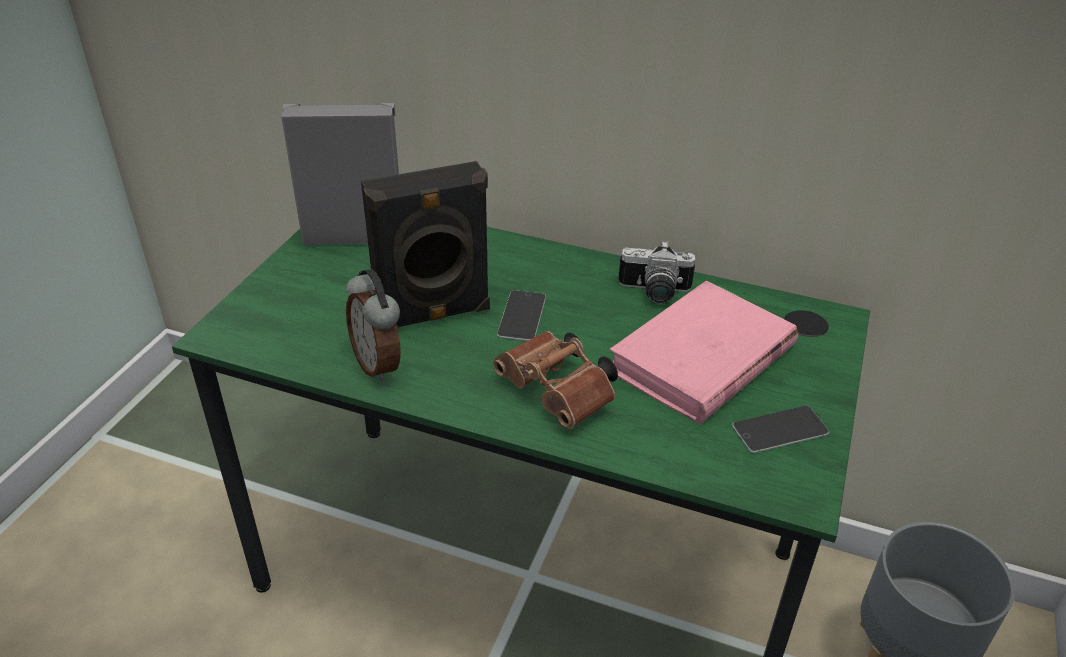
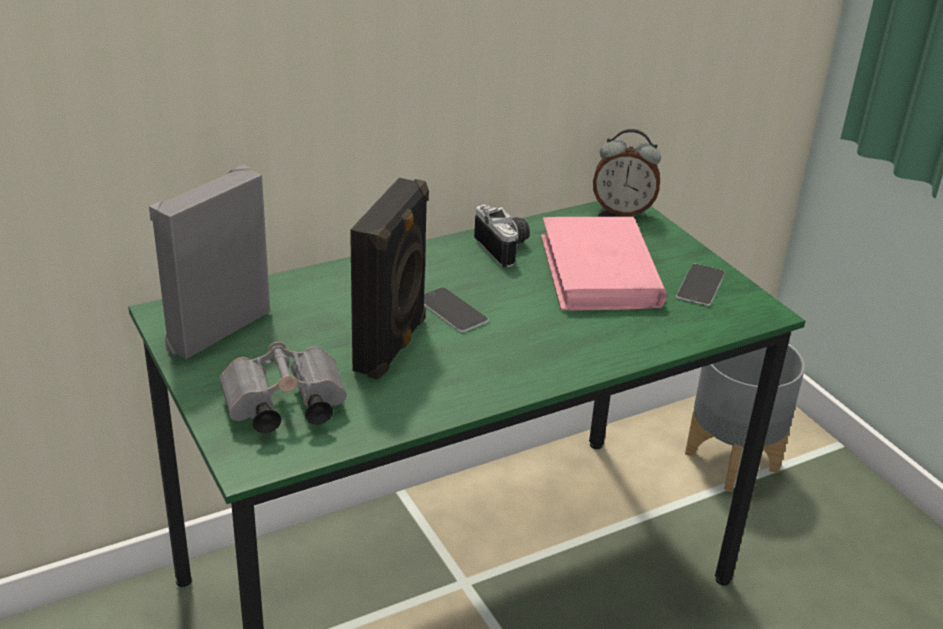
camera: 50 degrees left, 5 degrees down
alarm clock [346,269,401,383] -> alarm clock moved to [593,129,661,216]
brown binoculars [493,331,618,429] -> none
camera [618,241,695,304] -> camera turned 75 degrees counterclockwise [474,205,530,267]
none -> grey binoculars [219,342,347,433]

